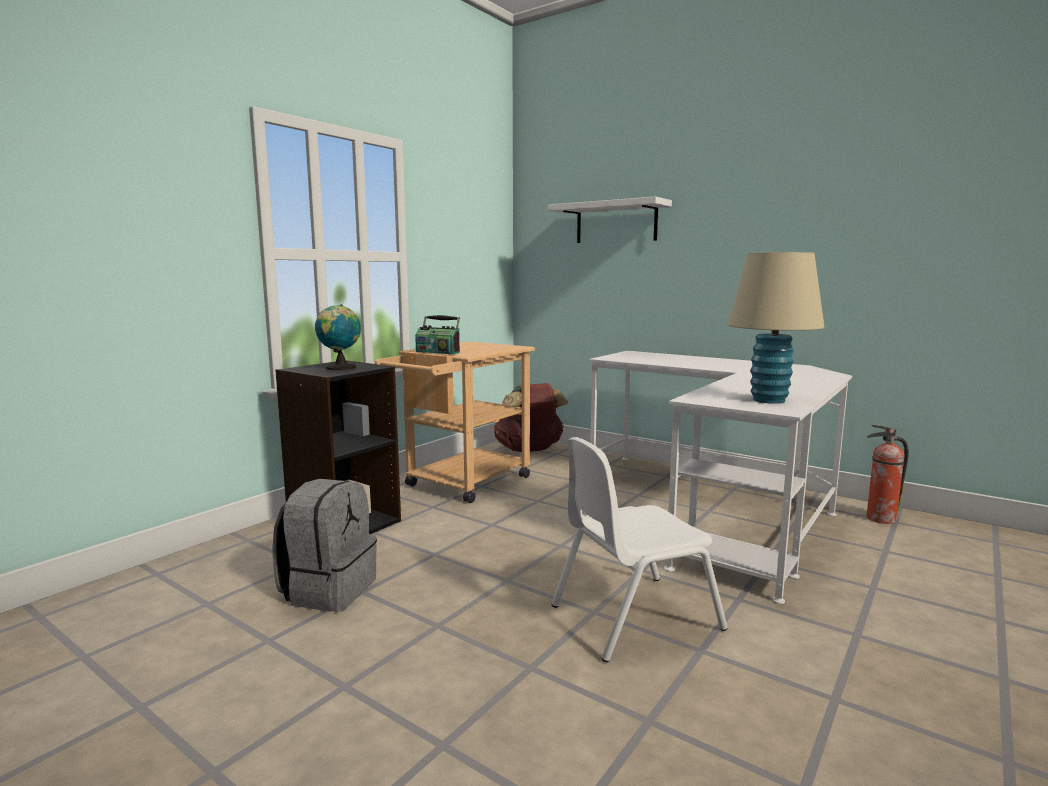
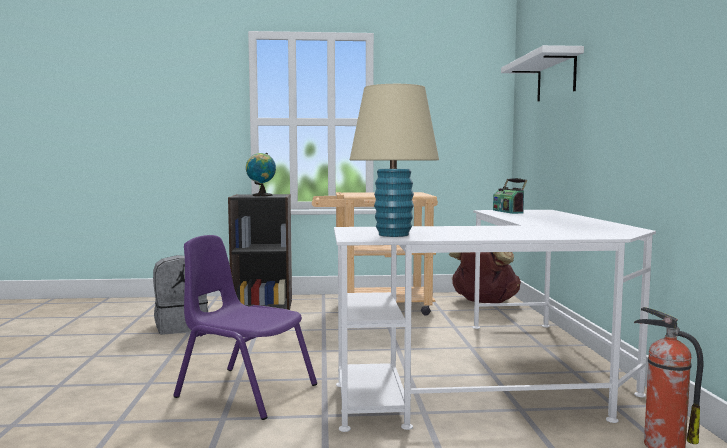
camera: 50 degrees right, 5 degrees down
radio [415,315,460,354] -> radio moved to [493,178,527,214]
white chair [551,437,728,662] -> purple chair [173,235,317,420]

